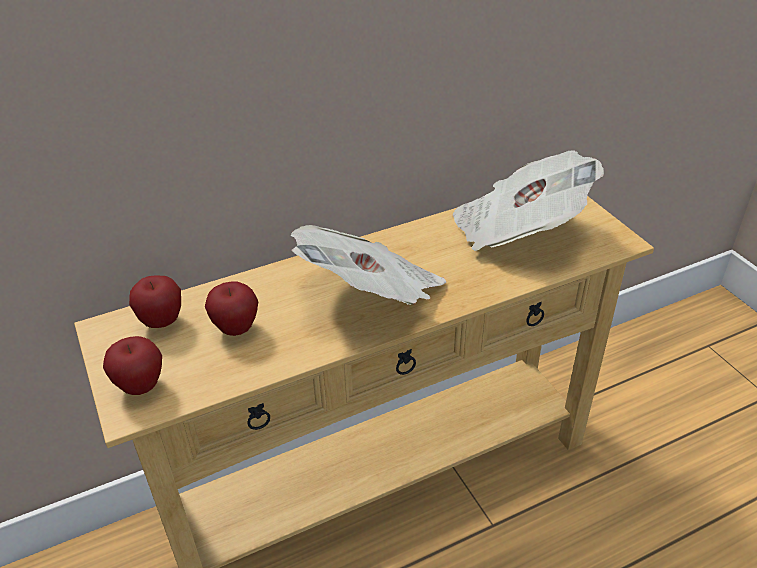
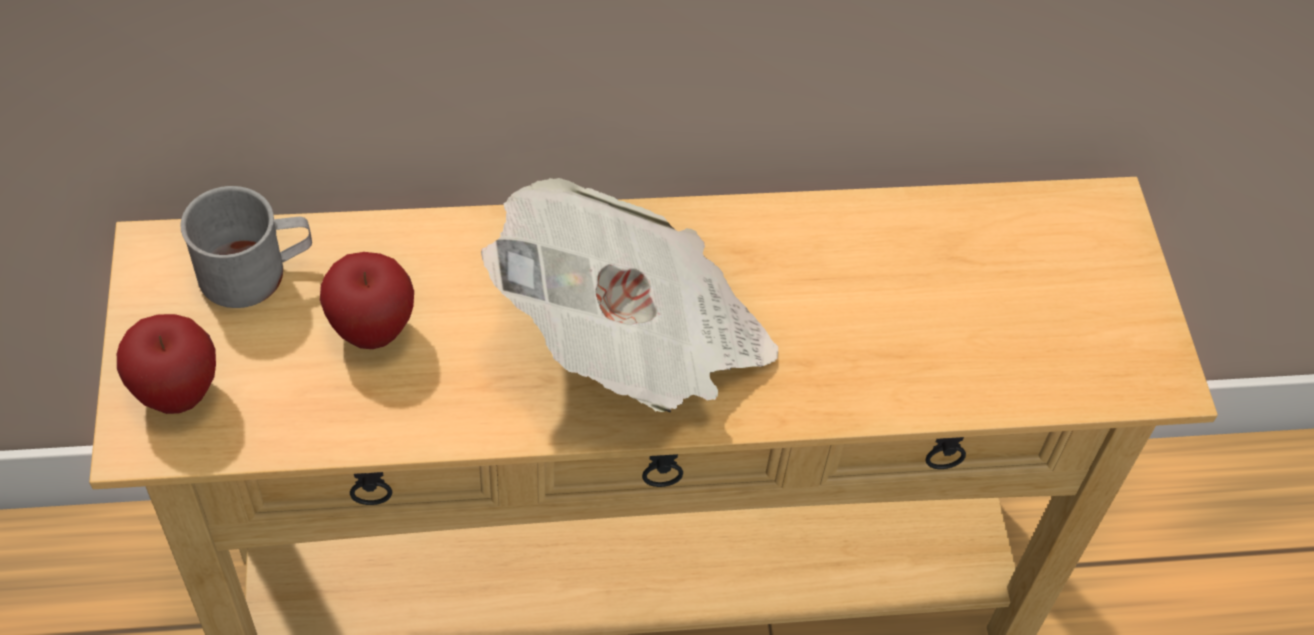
camera: 15 degrees right, 15 degrees up
apple [129,275,181,328] -> grey mug [180,186,312,308]
newspaper [453,150,604,251] -> none

